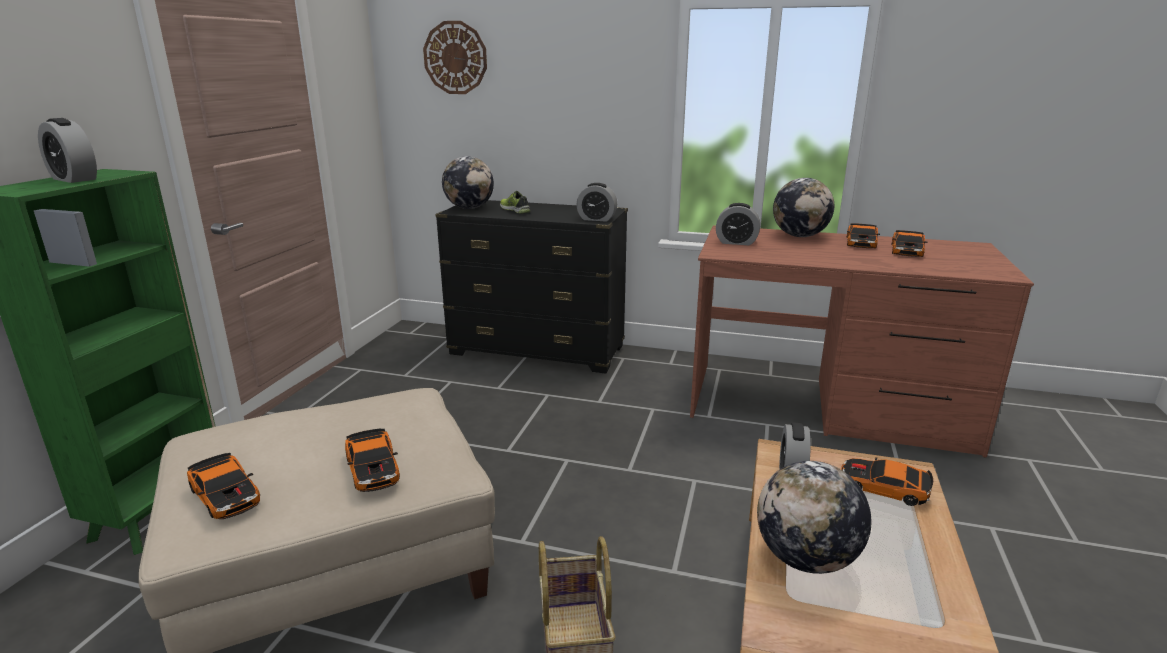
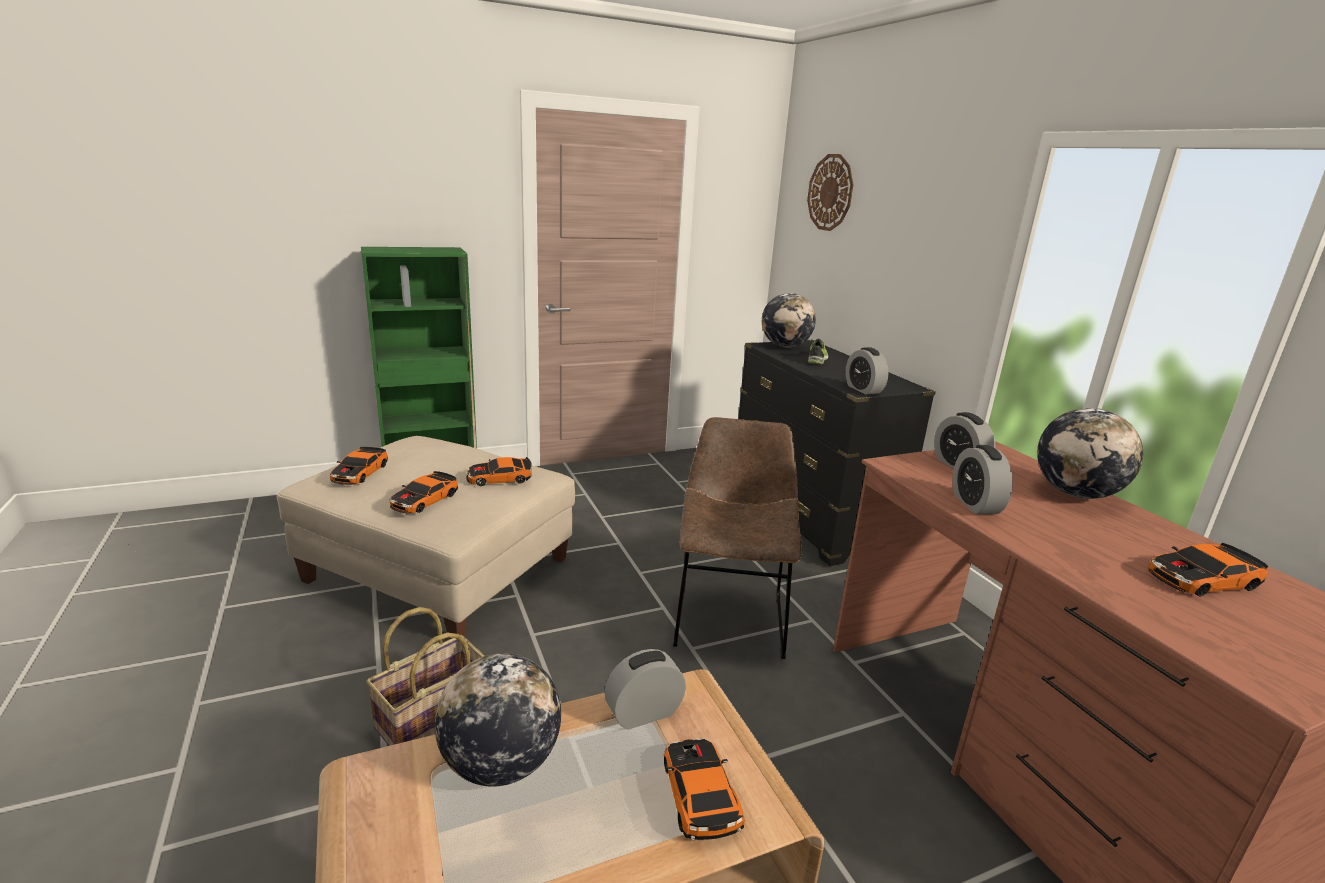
camera: 50 degrees right, 0 degrees up
alarm clock [38,118,97,183] -> alarm clock moved to [953,445,1013,514]
toy car [847,223,880,248] -> toy car moved to [466,457,532,486]
none -> brown chair [673,417,802,659]

